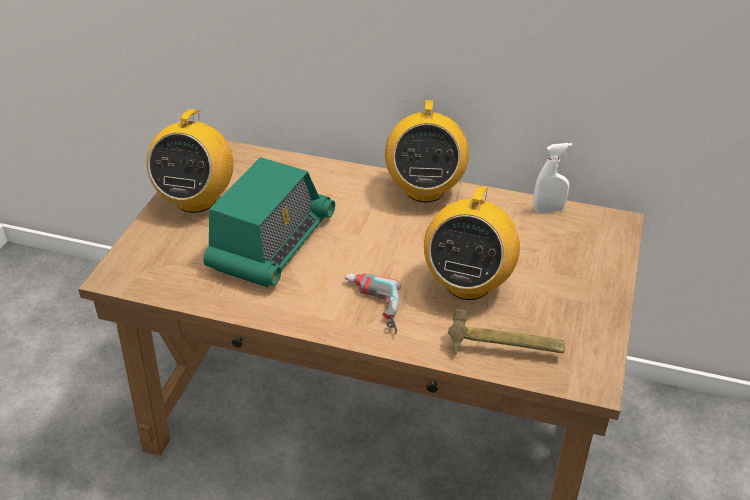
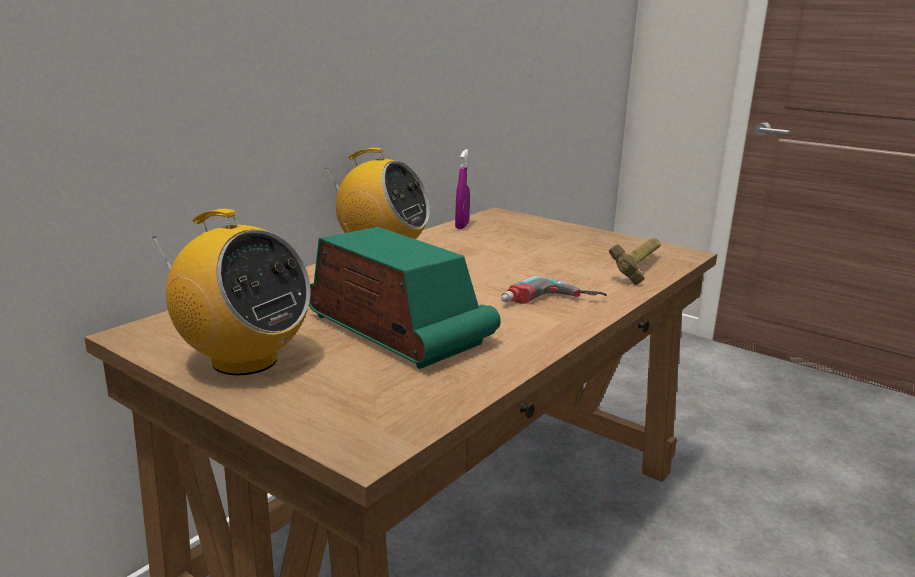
camera: 70 degrees left, 20 degrees down
radio [424,182,520,300] -> none
white spray bottle [533,143,572,213] -> purple spray bottle [455,149,470,229]

